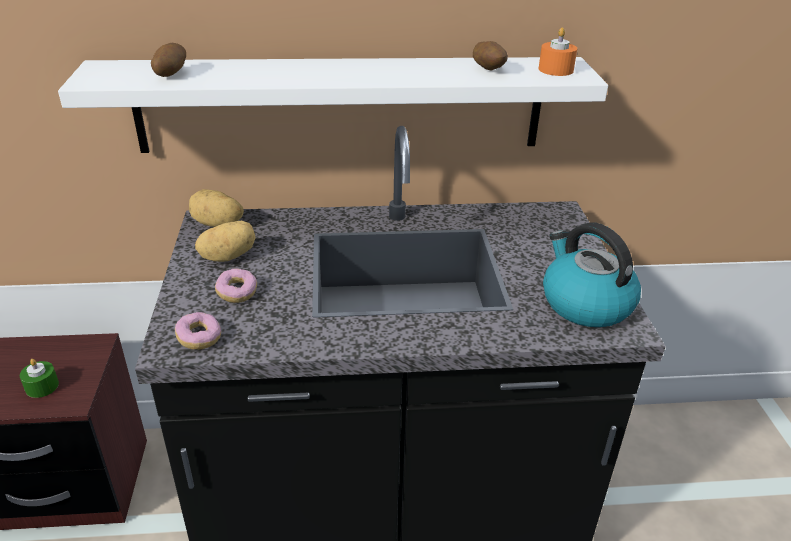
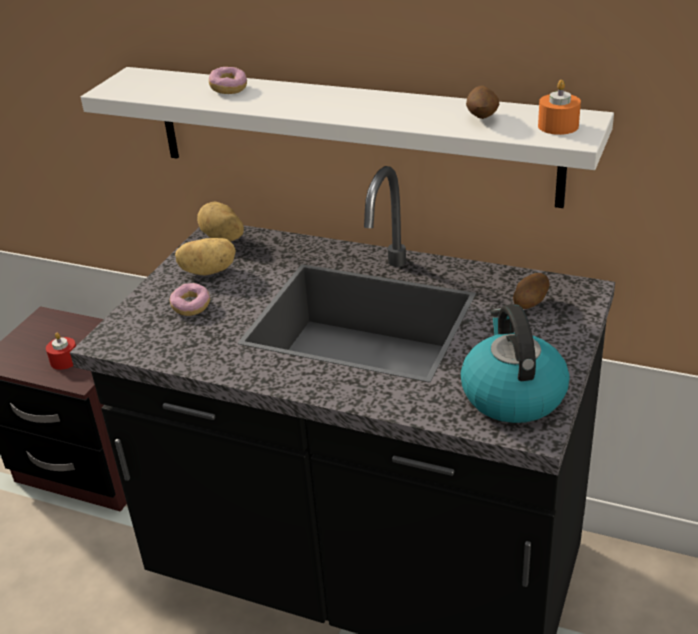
camera: 30 degrees right, 0 degrees up
green candle [20,359,59,398] -> red candle [46,333,76,370]
potato [151,43,186,77] -> potato moved to [513,273,550,309]
donut [175,312,221,350] -> donut moved to [209,67,247,94]

